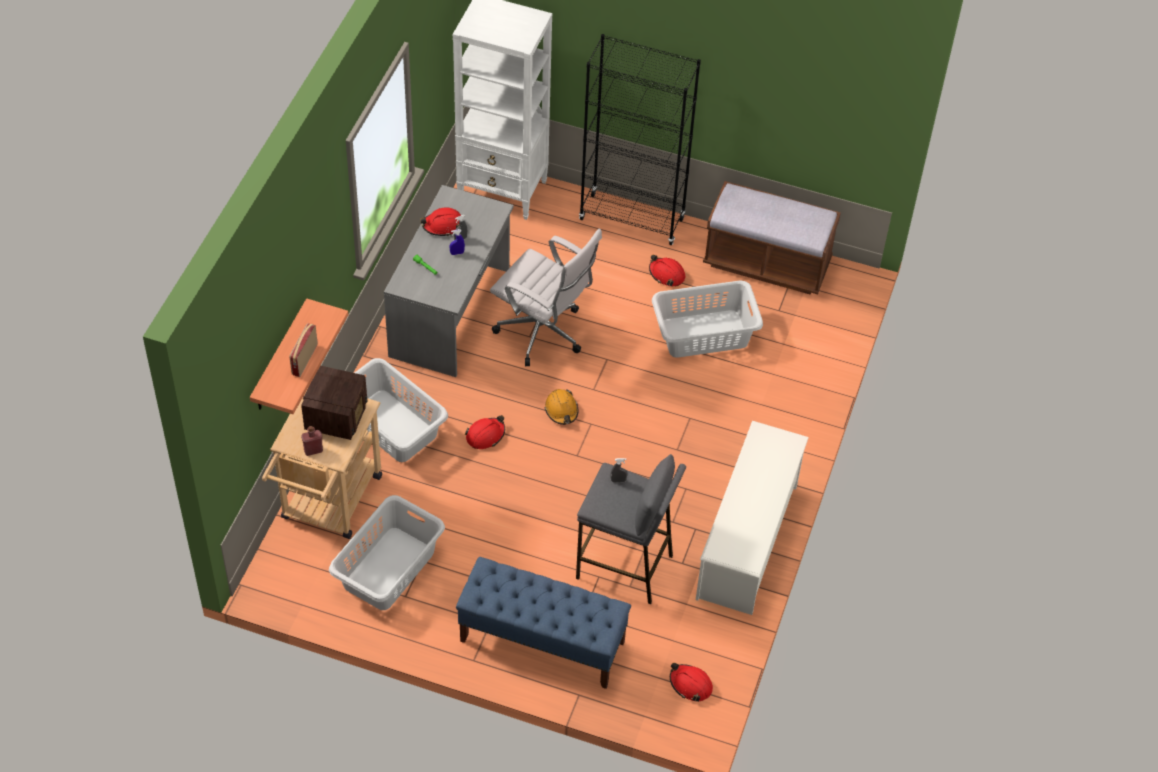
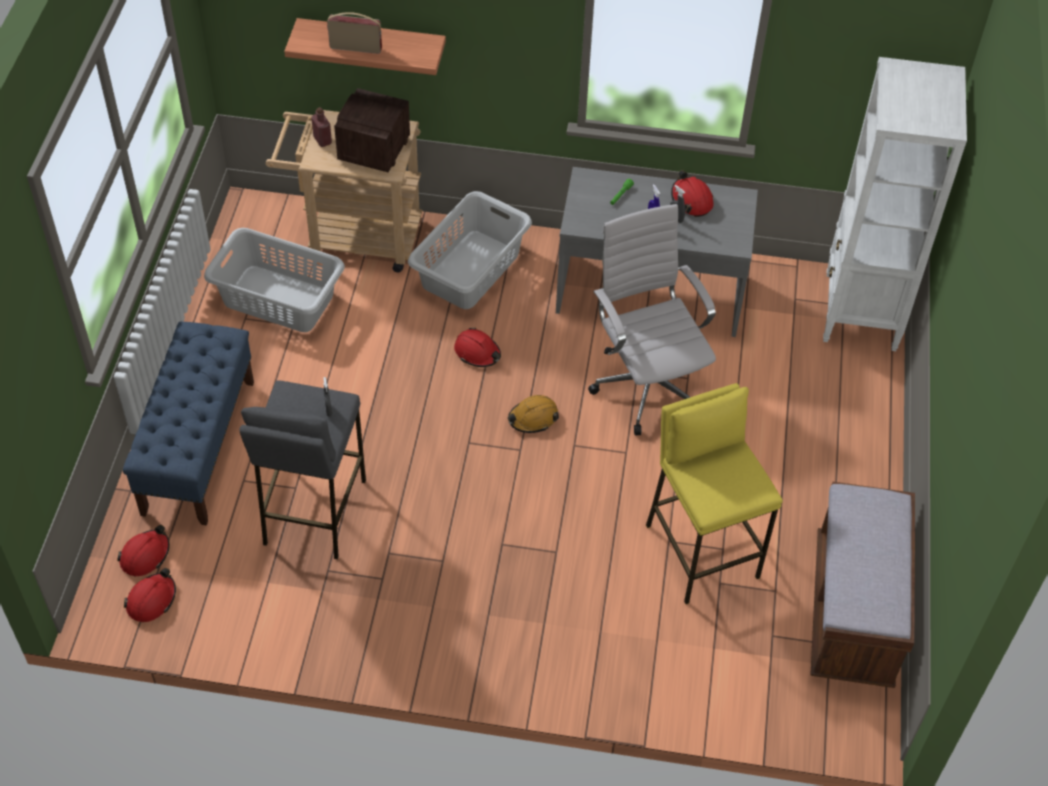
camera: 80 degrees right, 0 degrees up
radio [301,366,368,440] -> radio turned 105 degrees clockwise [334,88,410,173]
white office chair [490,229,602,366] -> white office chair turned 135 degrees clockwise [588,204,716,435]
black bookcase [579,34,701,245] -> none
red hard hat [649,255,685,287] -> red hard hat moved to [117,525,170,576]
grey laundry basket [652,280,763,357] -> yellow stool [646,383,783,604]
white shoe rack [696,421,809,615] -> none

